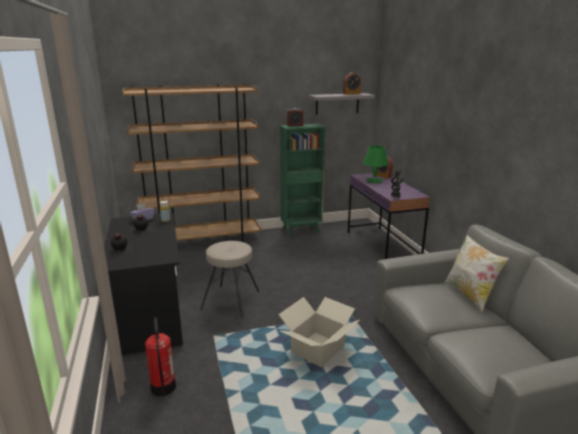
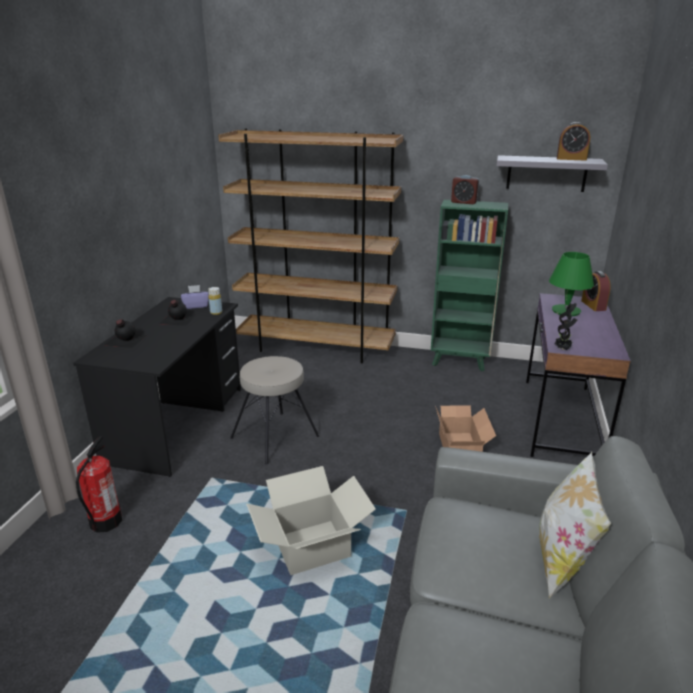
camera: 30 degrees right, 5 degrees up
none -> cardboard box [435,405,496,452]

